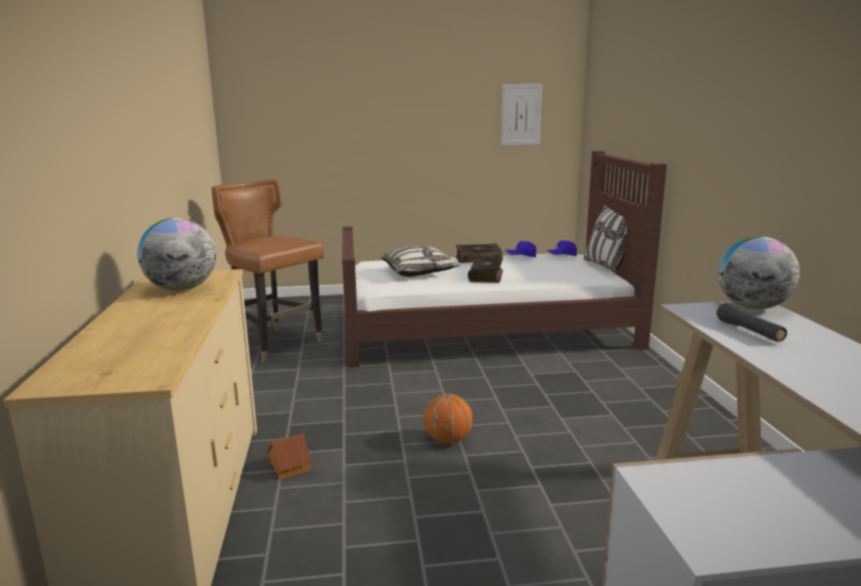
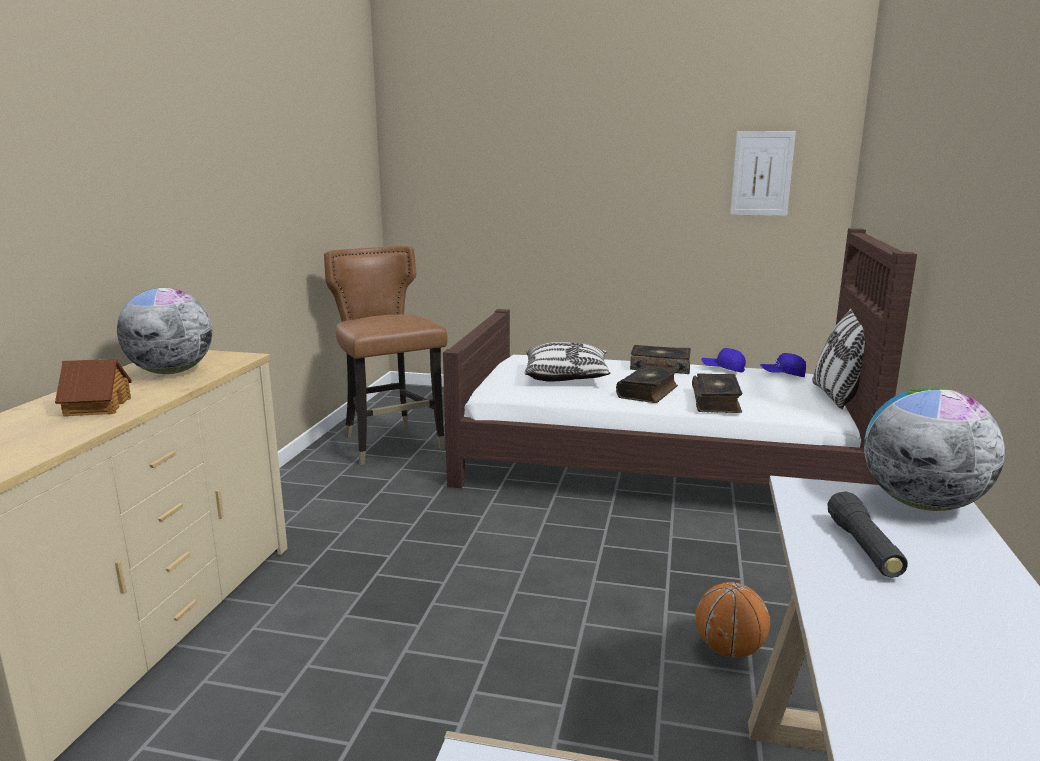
camera: 20 degrees right, 0 degrees up
toy house [267,434,312,479] -> toy house moved to [55,359,132,417]
basketball [424,394,473,444] -> basketball moved to [695,582,770,658]
none -> book [692,373,743,413]

